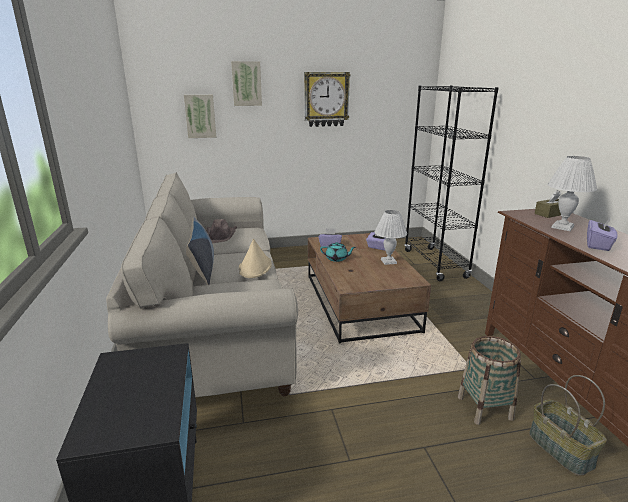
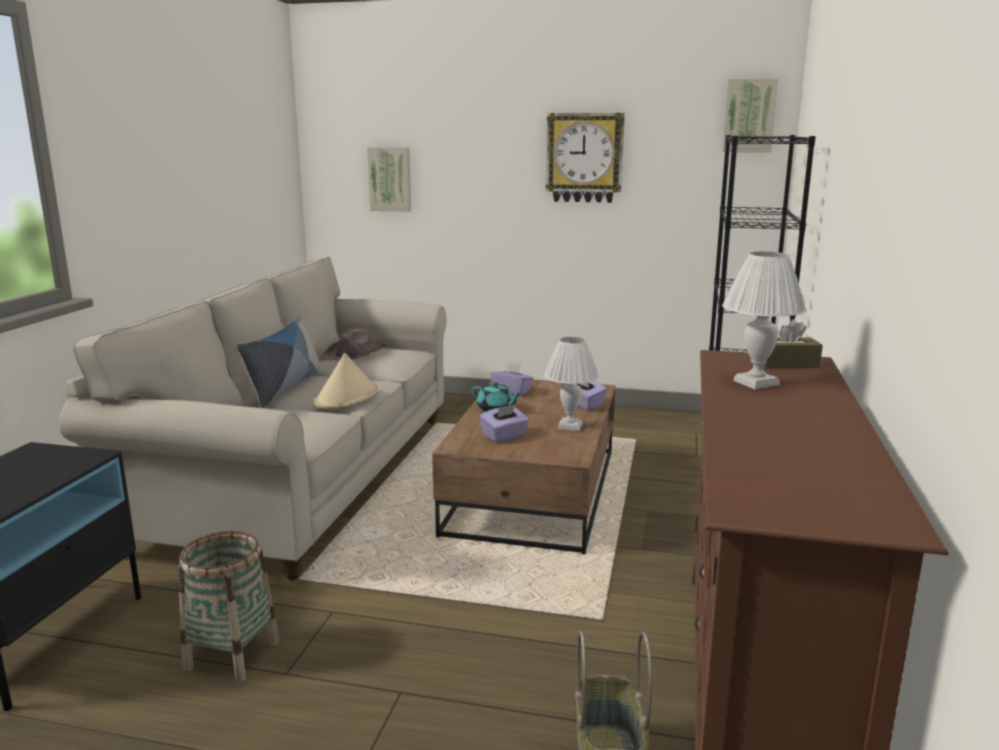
camera: 25 degrees right, 5 degrees down
picture [231,61,262,106] -> picture moved to [722,78,778,153]
basket [458,336,521,425] -> basket moved to [178,531,279,682]
purple tissue box [587,216,618,251] -> purple tissue box moved to [479,404,529,443]

